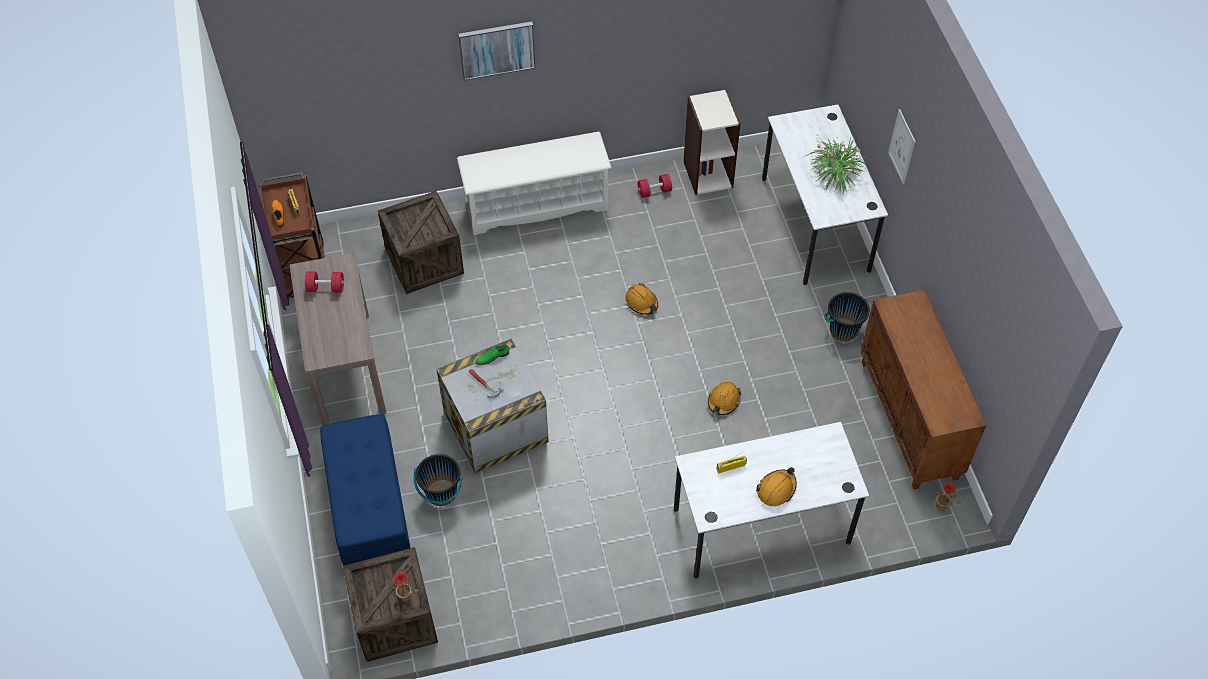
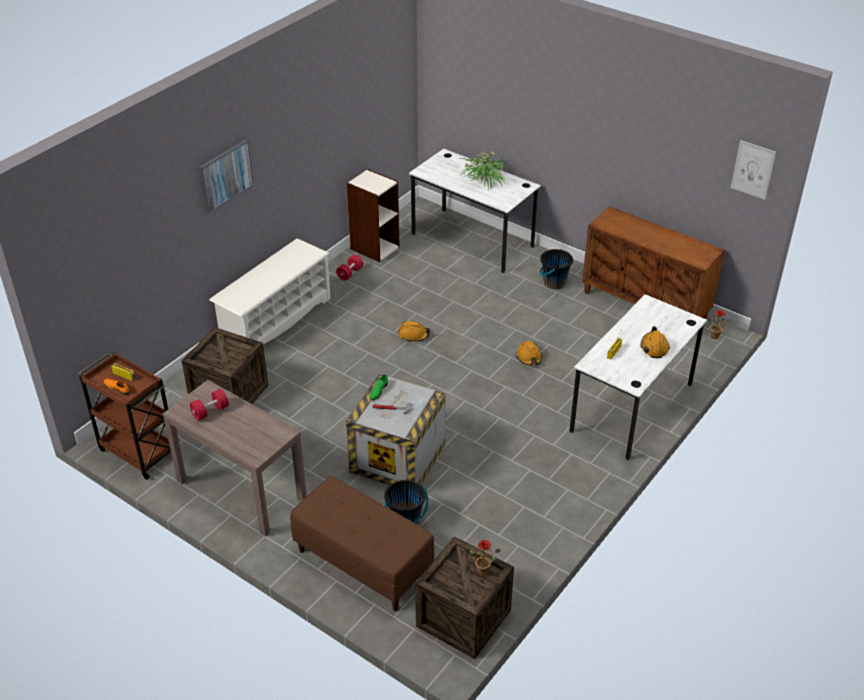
camera: 40 degrees left, 15 degrees down
blue bench [320,414,410,566] -> brown bench [290,476,434,611]
picture [888,109,915,185] -> picture moved to [731,140,776,200]

